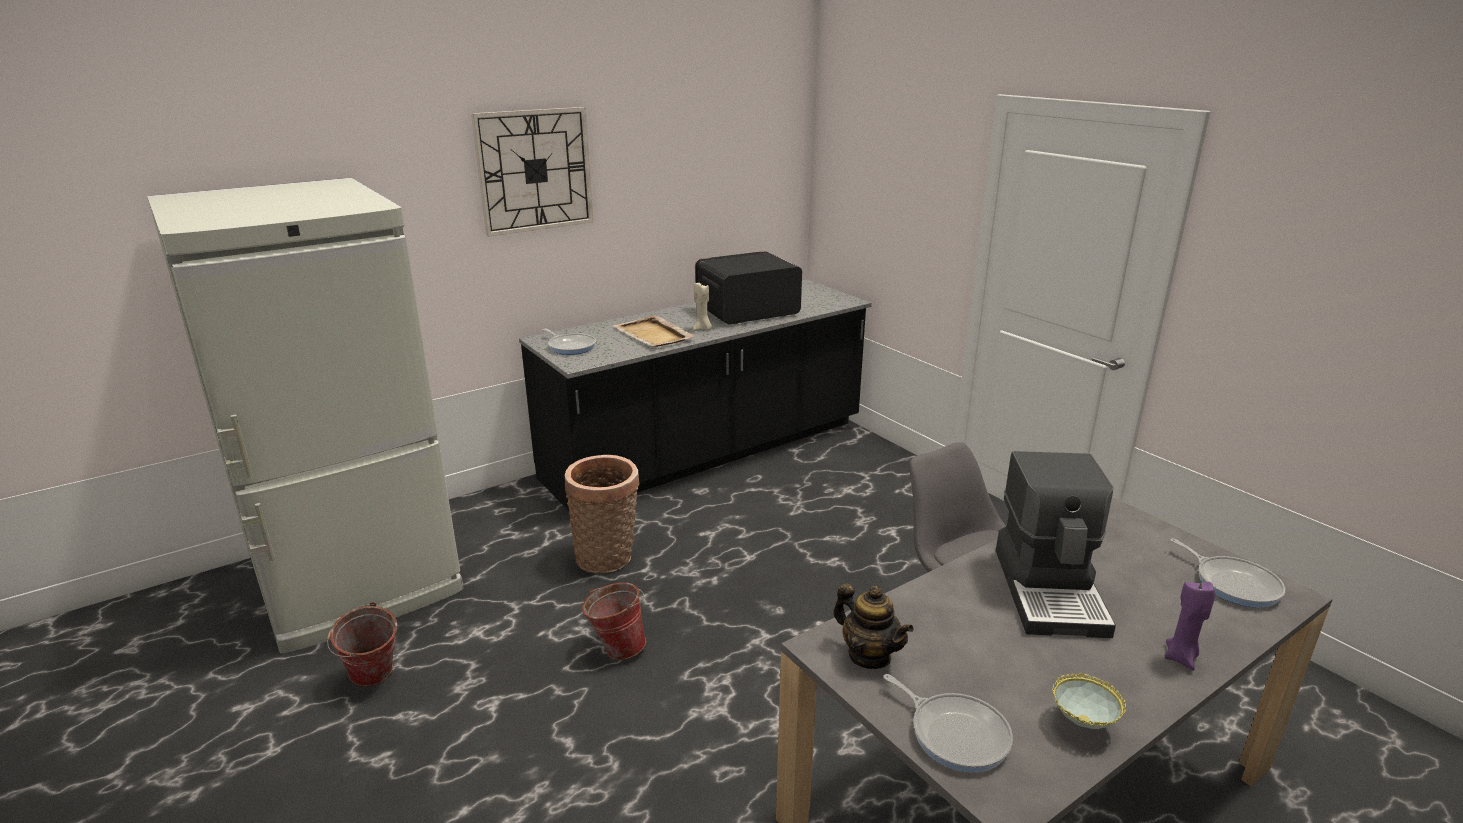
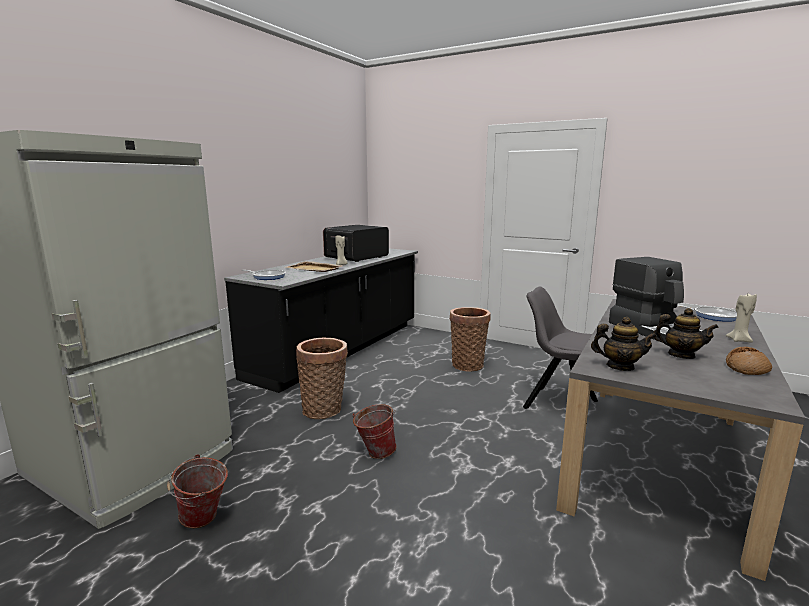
camera: 25 degrees left, 10 degrees down
wall clock [471,107,593,237] -> none
frying pan [883,674,1013,772] -> none
bowl [1052,673,1126,729] -> bread [726,347,772,375]
purple candle [1165,581,1215,671] -> beige candle [726,294,757,342]
none -> basket [450,307,491,372]
none -> teapot [654,308,719,359]

